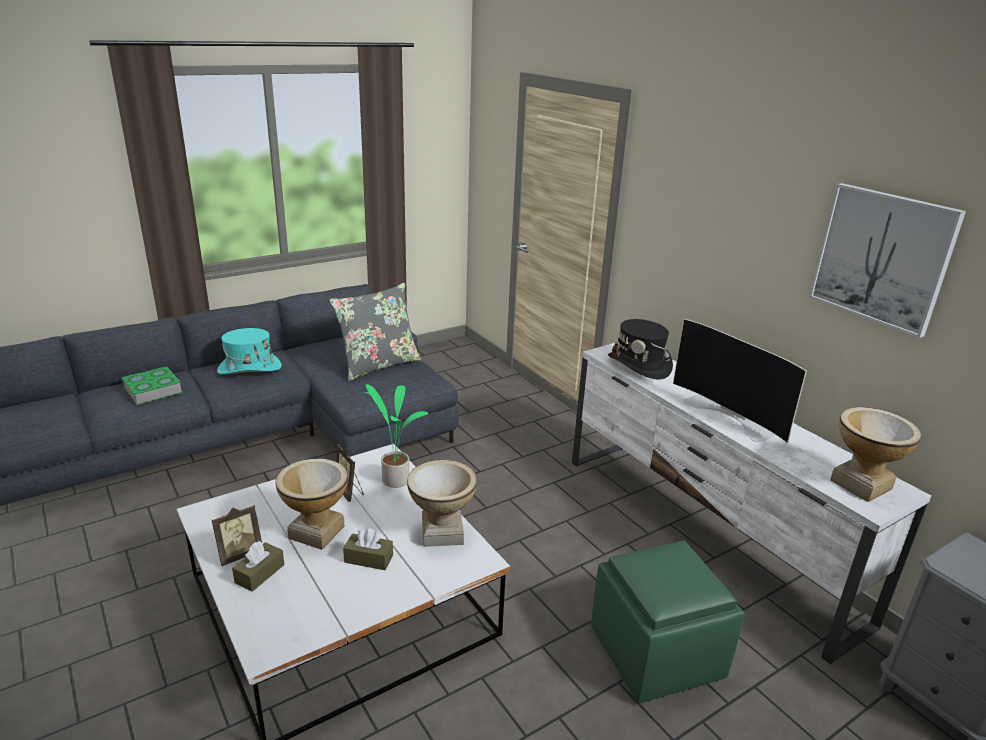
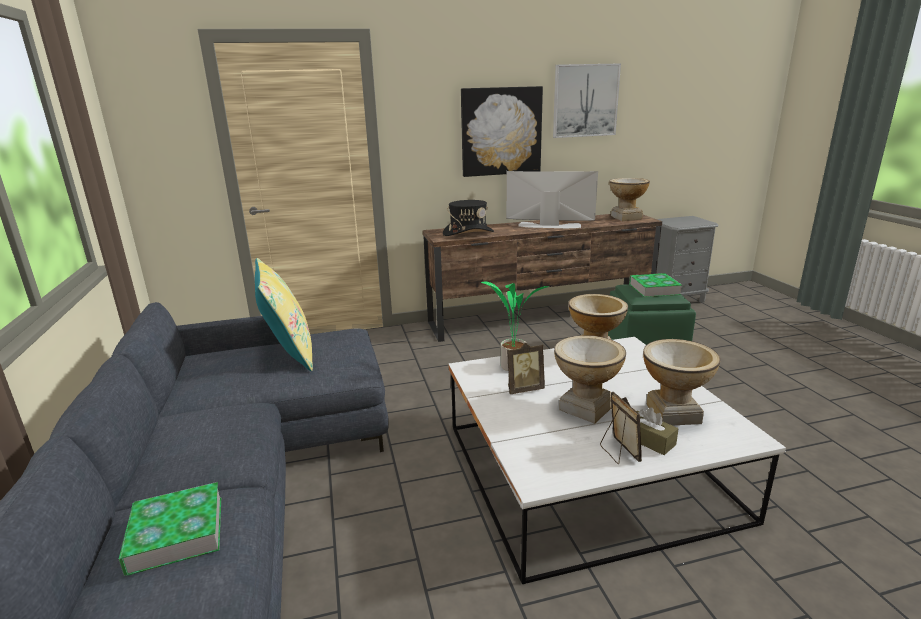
camera: 70 degrees left, 5 degrees down
turquoise hat [217,328,282,374] -> none
grey pillow [329,283,421,381] -> yellow pillow [255,258,313,371]
brown tissue box [343,528,393,570] -> none
white tv stand [572,342,931,665] -> brown tv stand [423,214,662,342]
television [673,319,807,443] -> television turned 150 degrees counterclockwise [506,171,598,228]
none -> picture [461,86,543,177]
none -> book [629,273,682,297]
none -> vase [643,339,720,425]

